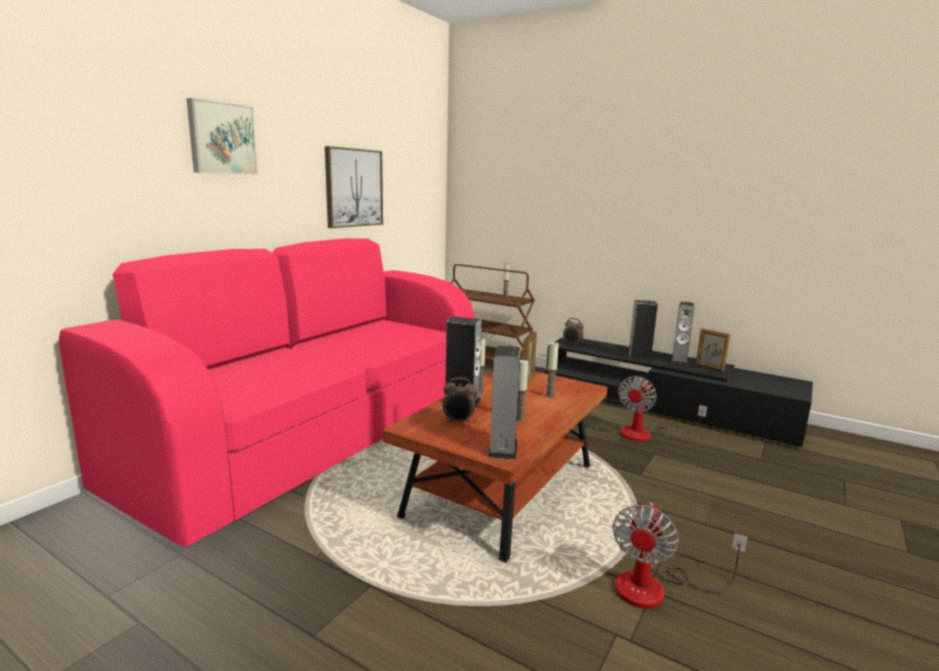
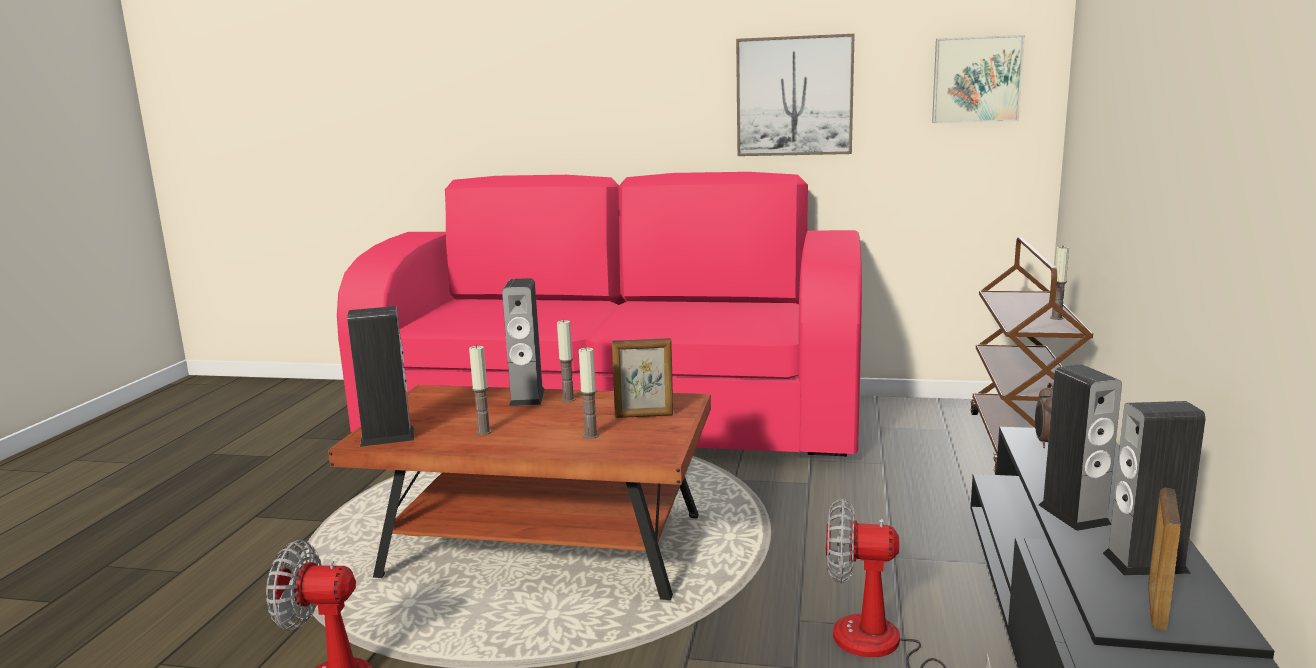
camera: 70 degrees right, 0 degrees up
picture [186,98,258,175] -> picture moved to [932,35,1025,123]
alarm clock [442,378,477,423] -> none

